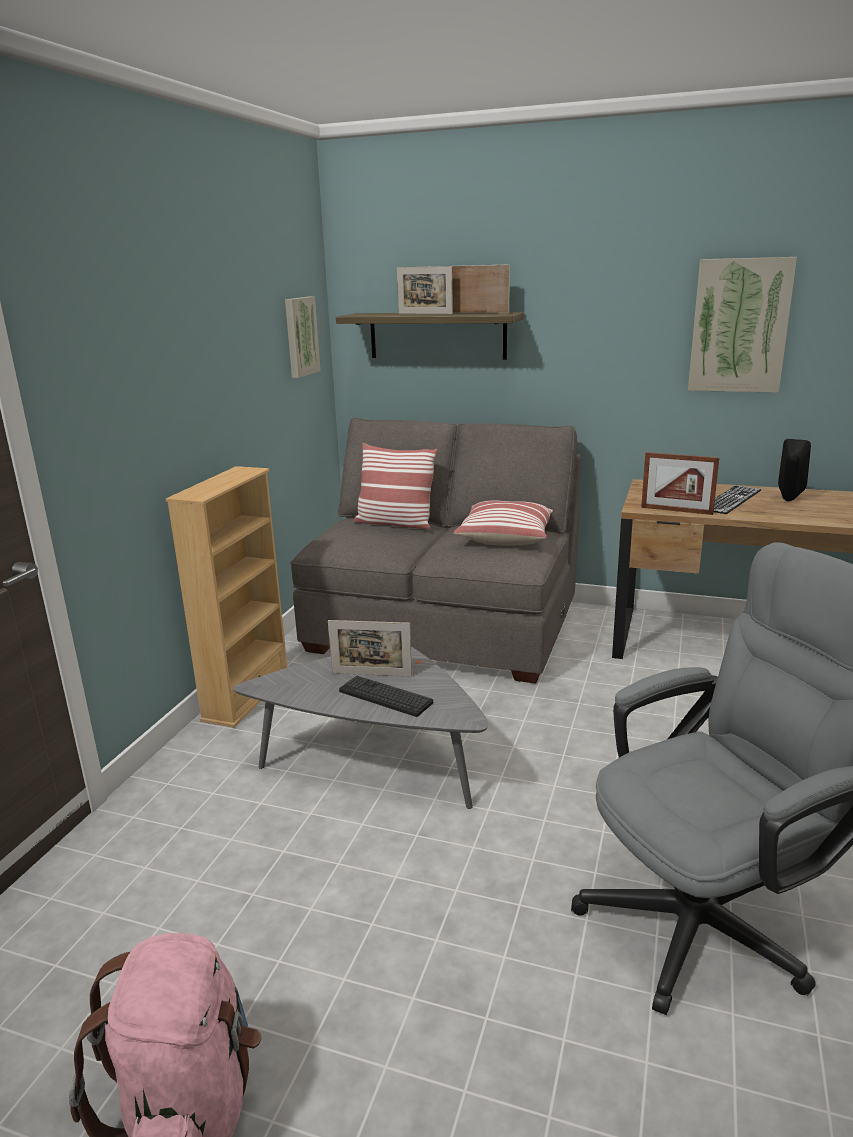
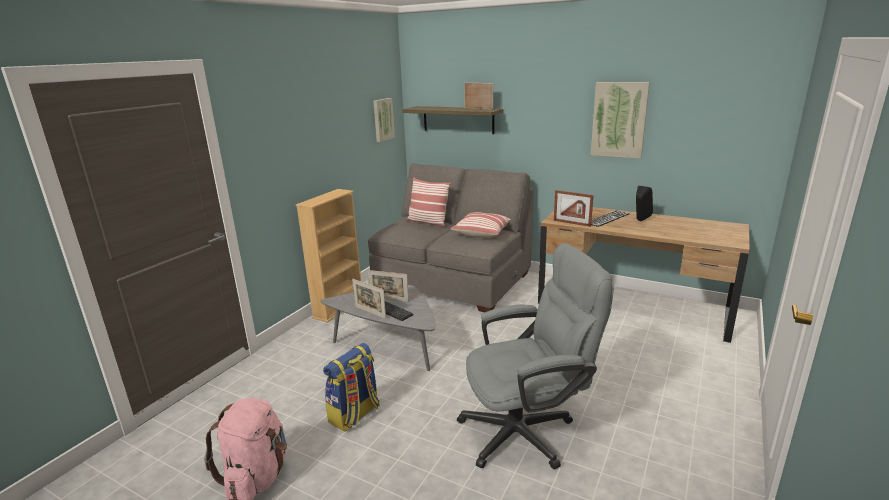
camera: 10 degrees right, 0 degrees up
picture frame [397,266,453,314] -> picture frame moved to [352,279,386,319]
none -> backpack [323,343,380,432]

